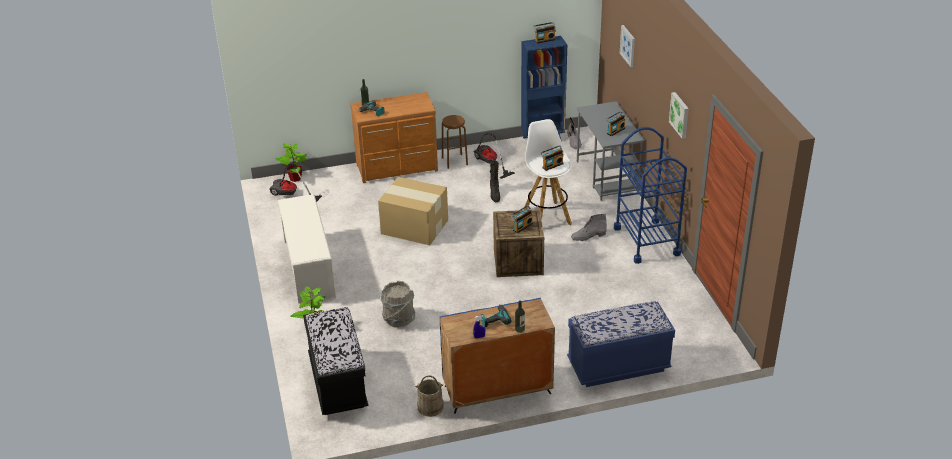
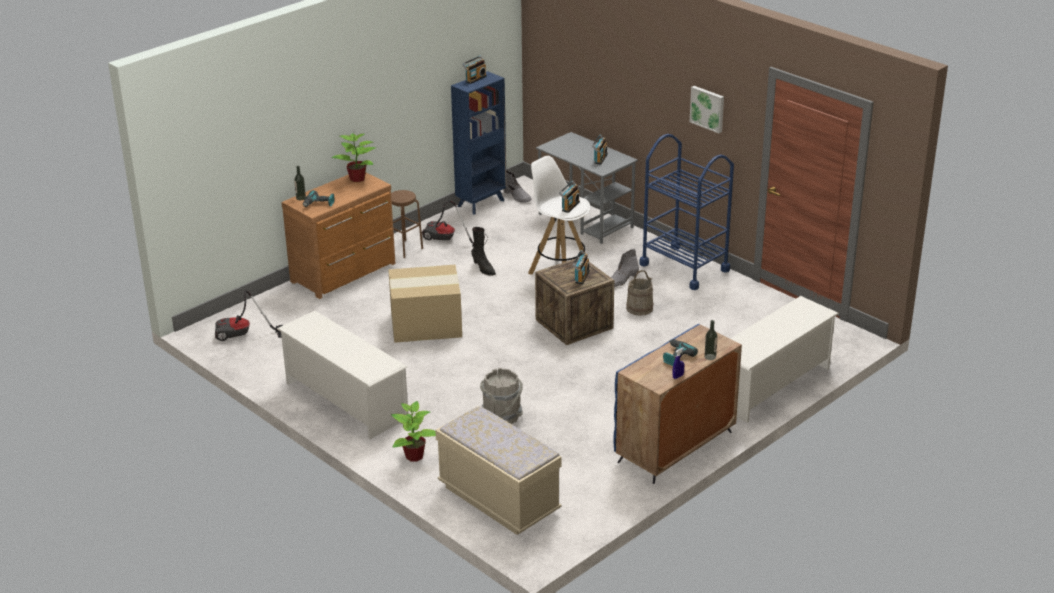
camera: 30 degrees left, 5 degrees down
potted plant [275,144,308,182] -> potted plant moved to [331,133,376,182]
black bench [303,307,369,415] -> beige bench [435,406,562,535]
beige bucket [415,375,444,417] -> beige bucket moved to [626,270,653,316]
blue bench [567,301,675,387] -> white shoe rack [730,296,839,423]
picture [620,25,635,67] -> none

